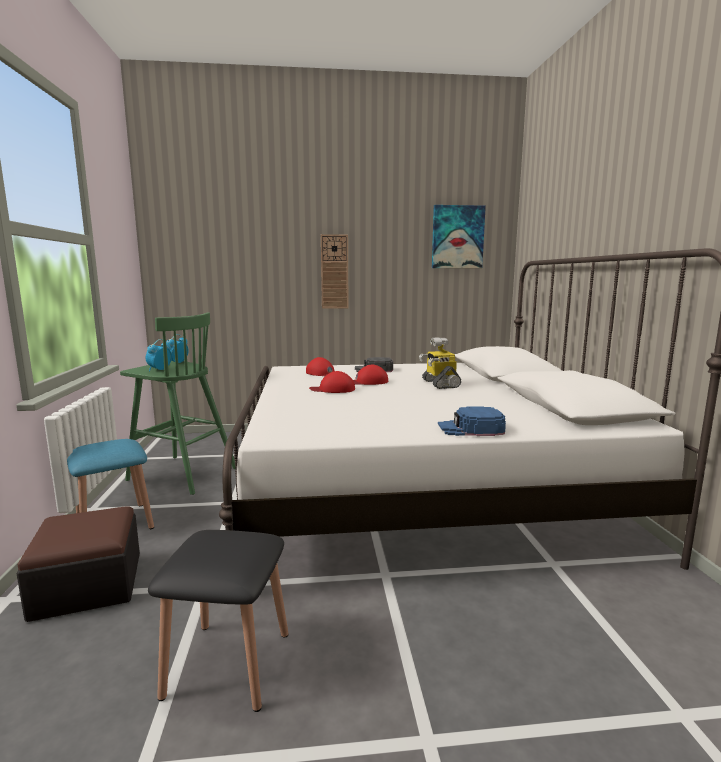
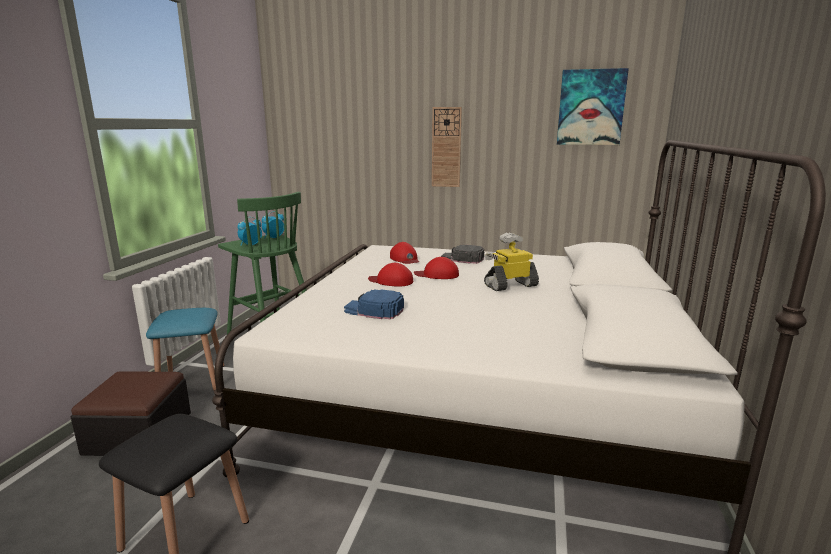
camera: 20 degrees right, 5 degrees up
toy robot [419,337,461,389] -> toy robot turned 60 degrees clockwise [484,233,539,291]
blue cap [438,406,506,436] -> blue cap moved to [344,289,404,319]

